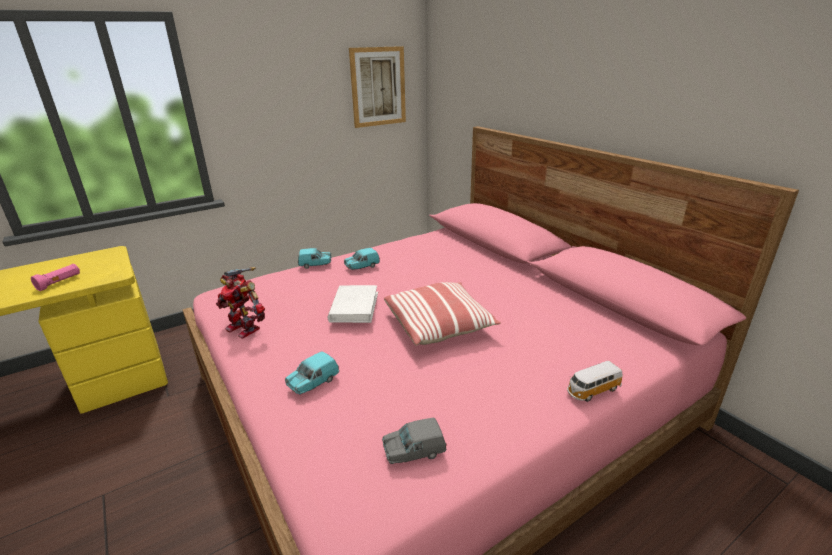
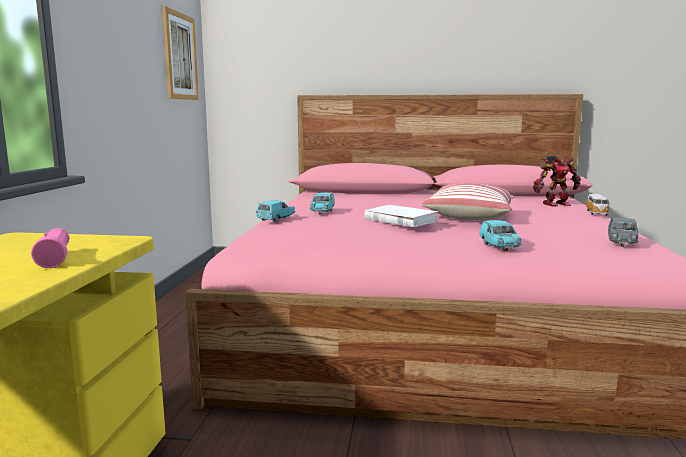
camera: 50 degrees left, 15 degrees down
toy robot [216,267,265,339] -> toy robot moved to [533,155,581,206]

